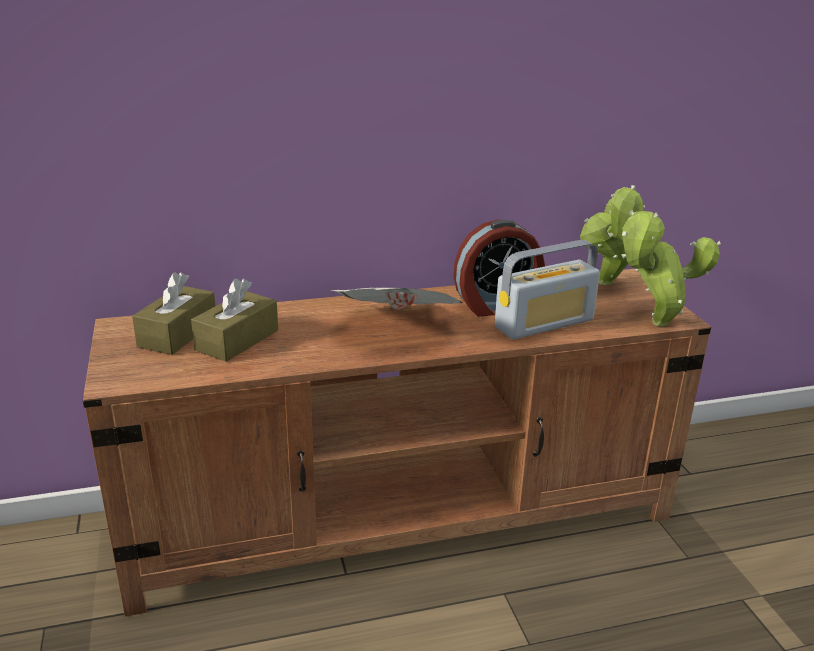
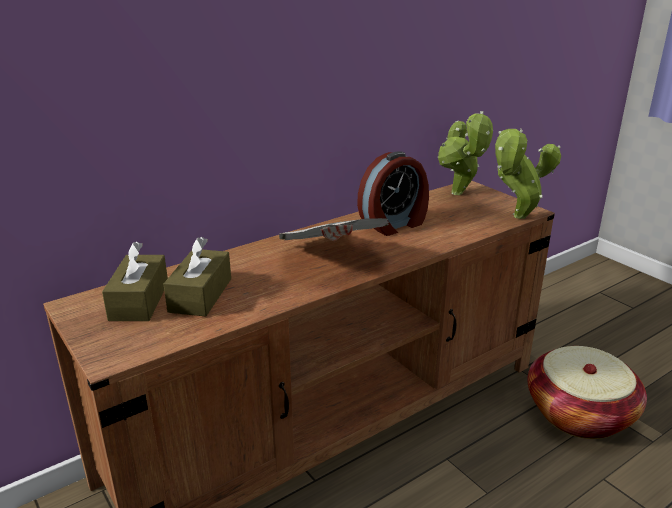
camera: 20 degrees left, 0 degrees up
radio [495,240,600,339] -> none
none -> basket [527,346,647,439]

